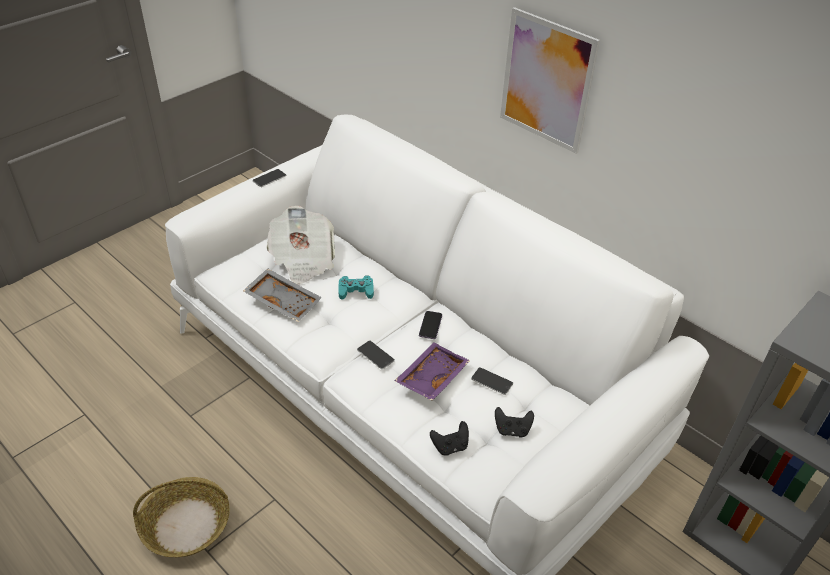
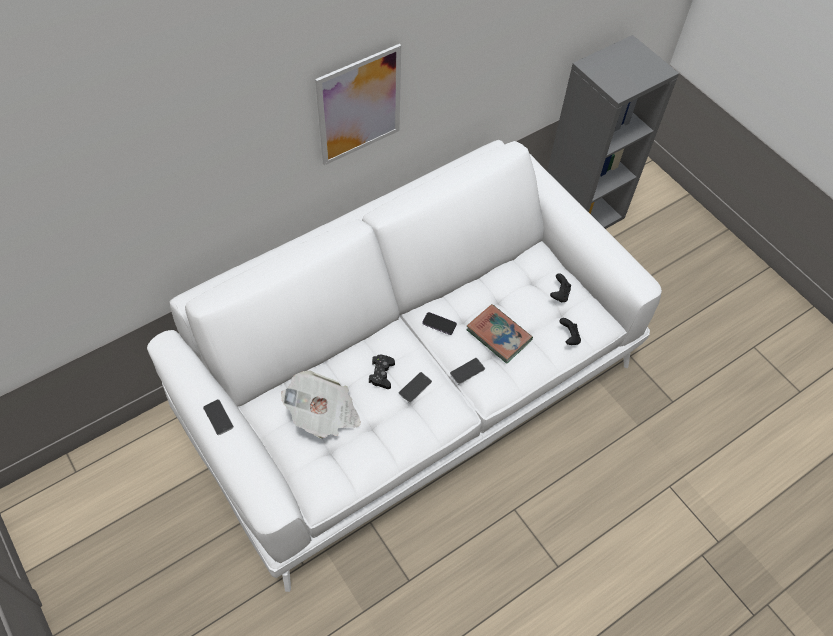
camera: 80 degrees left, 15 degrees up
basket [133,477,230,557] -> none
grey tray [243,268,322,322] -> none
turquoise game controller [339,276,374,299] -> black game controller [369,355,395,389]
purple tray [395,342,470,401] -> book [467,304,533,364]
phone [471,367,513,395] -> phone moved to [399,372,432,403]

